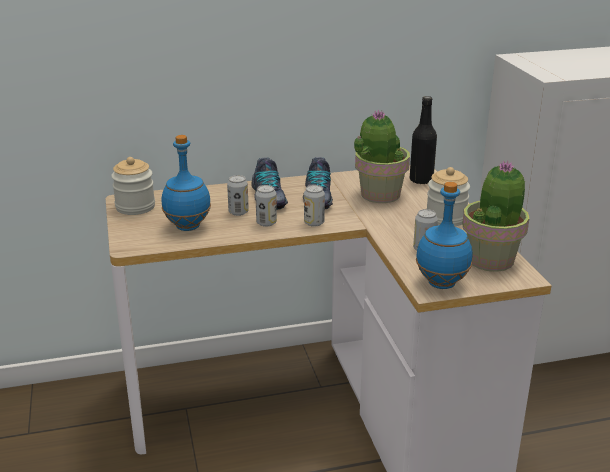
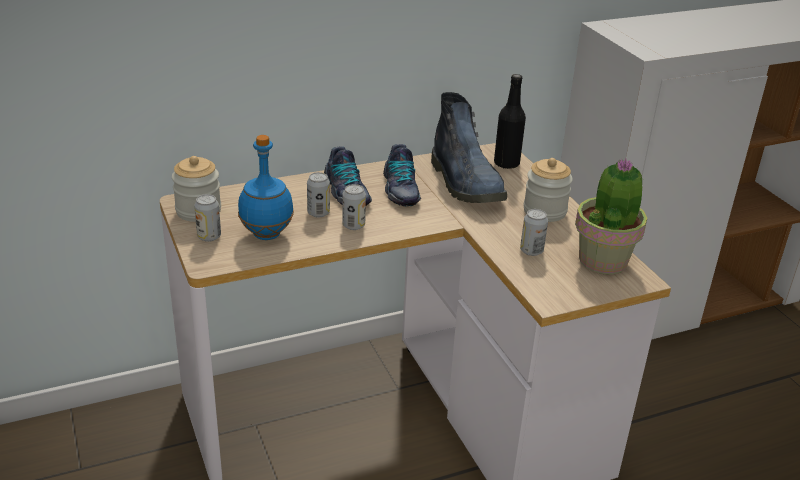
camera: 10 degrees left, 5 degrees up
can [304,185,325,227] -> can moved to [194,194,221,242]
potted plant [354,110,410,203] -> boot [431,92,507,203]
blue bottle [416,182,472,289] -> none

